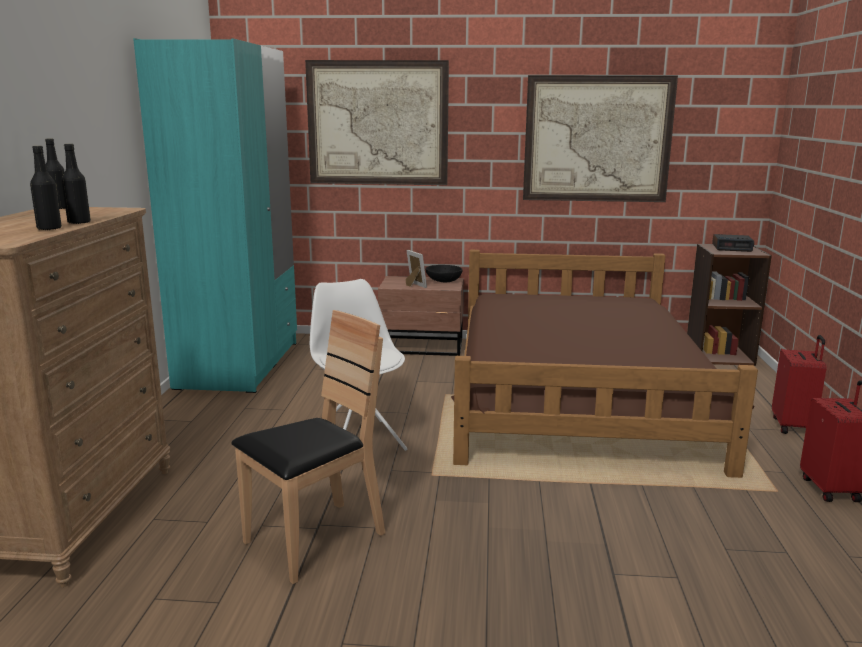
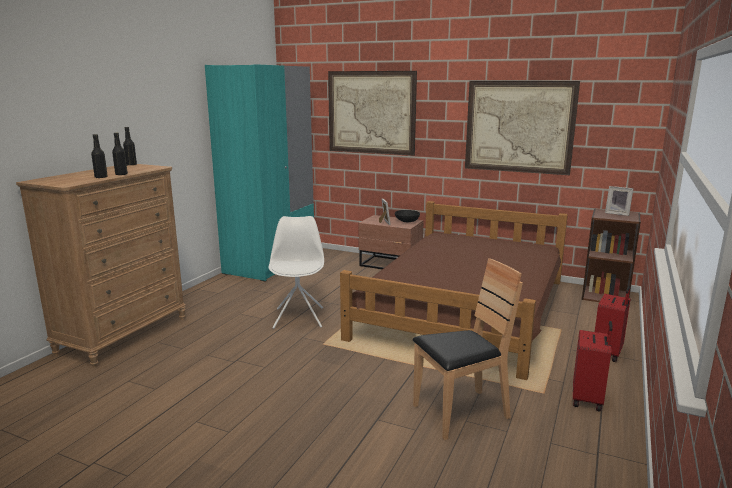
camera: 20 degrees right, 0 degrees up
brown chair [231,310,385,584] -> brown chair moved to [413,258,523,440]
alarm clock [712,234,754,252] -> picture frame [605,186,634,216]

